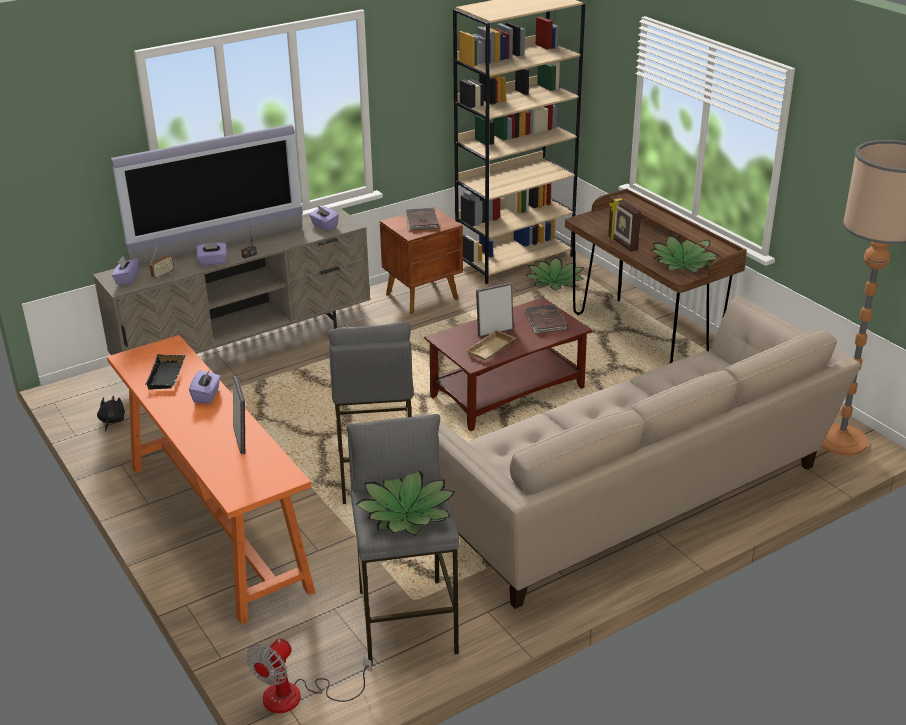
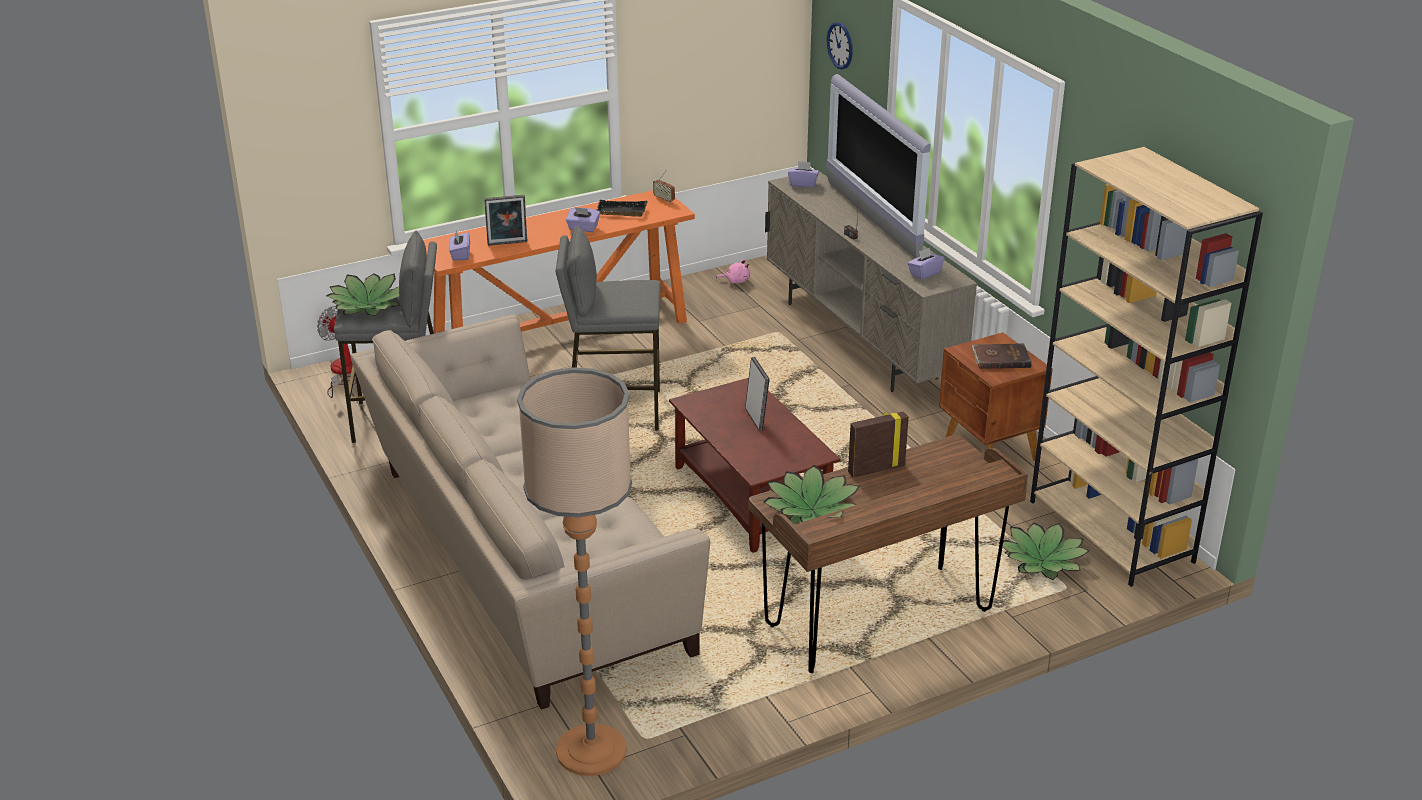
camera: 95 degrees right, 0 degrees up
black plush toy [97,396,125,432] -> pink plush toy [716,259,750,283]
radio [150,246,174,279] -> radio moved to [653,170,675,203]
purple tissue box [196,242,227,266] -> purple tissue box moved to [449,231,470,261]
beige tray [466,329,515,361] -> none
brown book [525,304,568,334] -> none
none -> wall clock [827,22,853,70]

